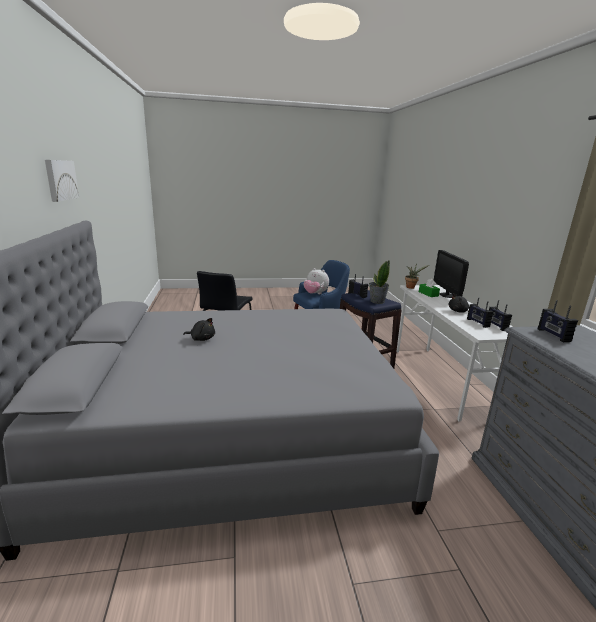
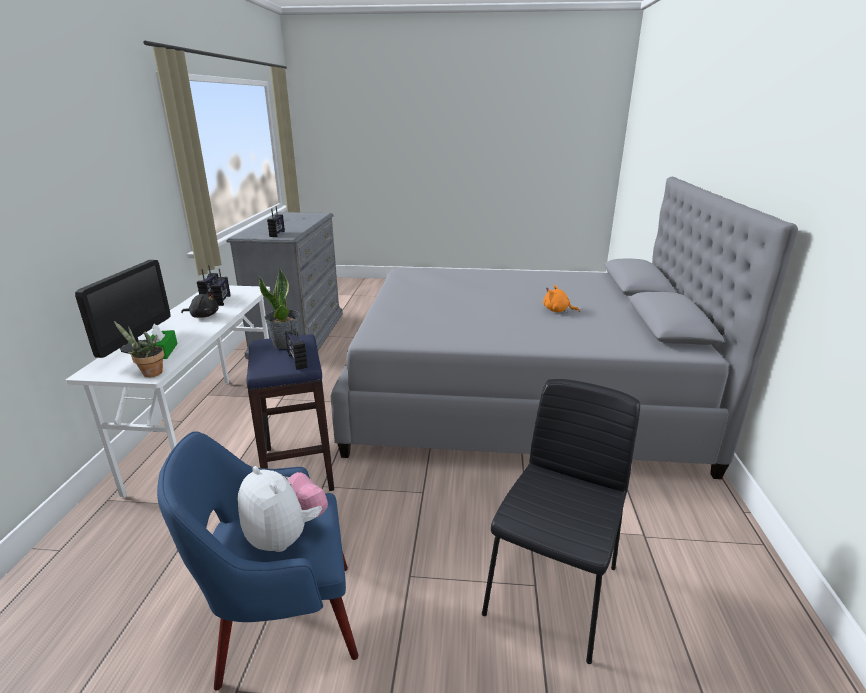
camera: 165 degrees left, 5 degrees up
picture [45,160,79,202] -> none
black plush toy [183,318,215,341] -> orange plush toy [543,285,580,313]

